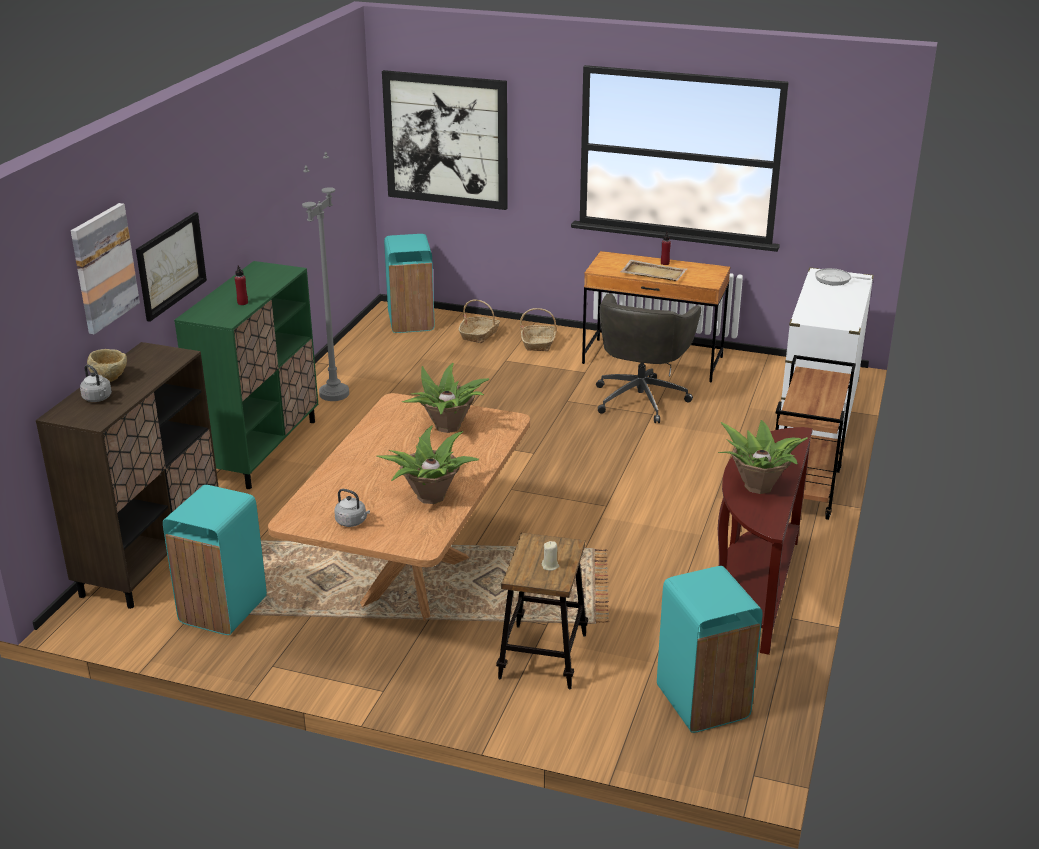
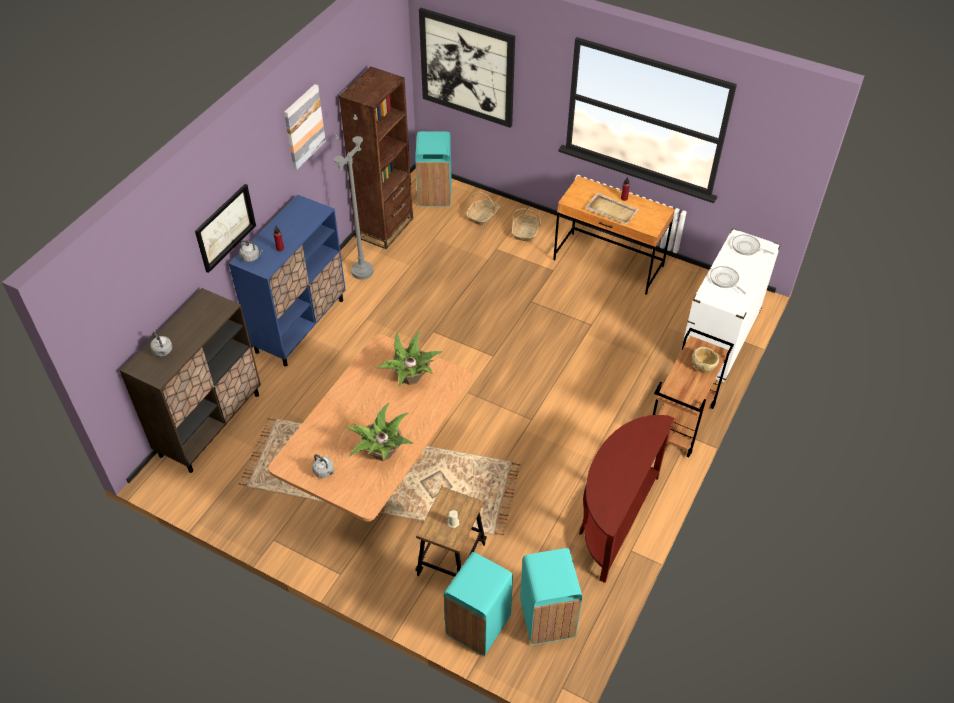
camera: 10 degrees right, 20 degrees up
picture [71,203,140,334] -> picture moved to [284,84,326,170]
beige bowl [87,349,127,382] -> beige bowl moved to [692,347,719,372]
turquoise trash can [163,485,267,635] -> turquoise trash can moved to [444,552,513,656]
green cabinet [174,261,318,489] -> blue cabinet [229,195,346,366]
grey office chair [596,293,701,423] -> none
potted plant [718,420,808,494] -> none
none -> grey kettle [239,240,263,262]
none -> brown bookcase [339,67,413,249]
none -> frying pan [710,266,746,294]

